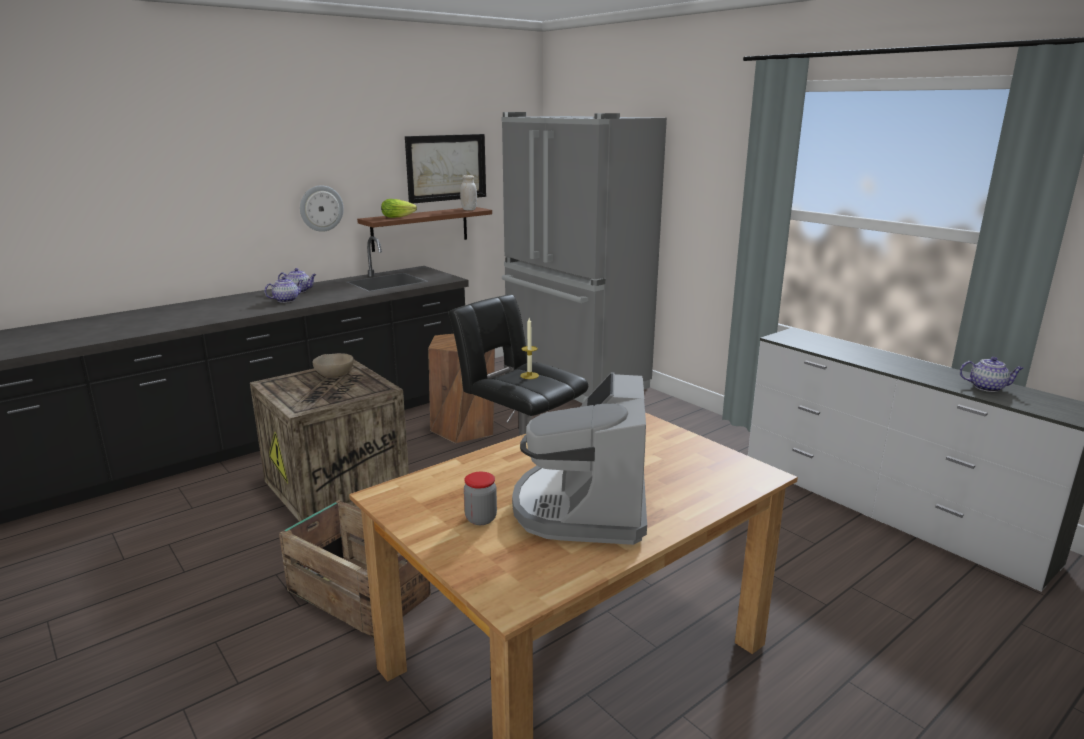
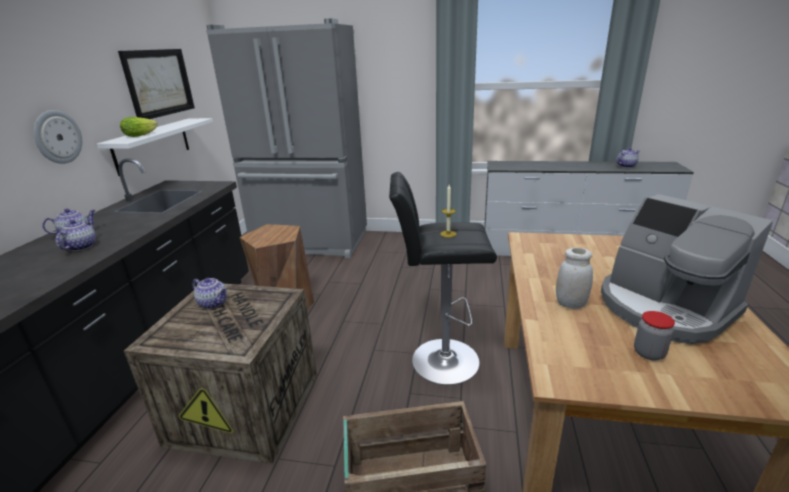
camera: 40 degrees left, 5 degrees up
beige bowl [313,353,354,378] -> teapot [192,278,227,309]
brown shelf [357,207,492,252] -> white shelf [97,118,213,176]
white jar [460,175,477,210] -> white jar moved to [556,248,593,309]

